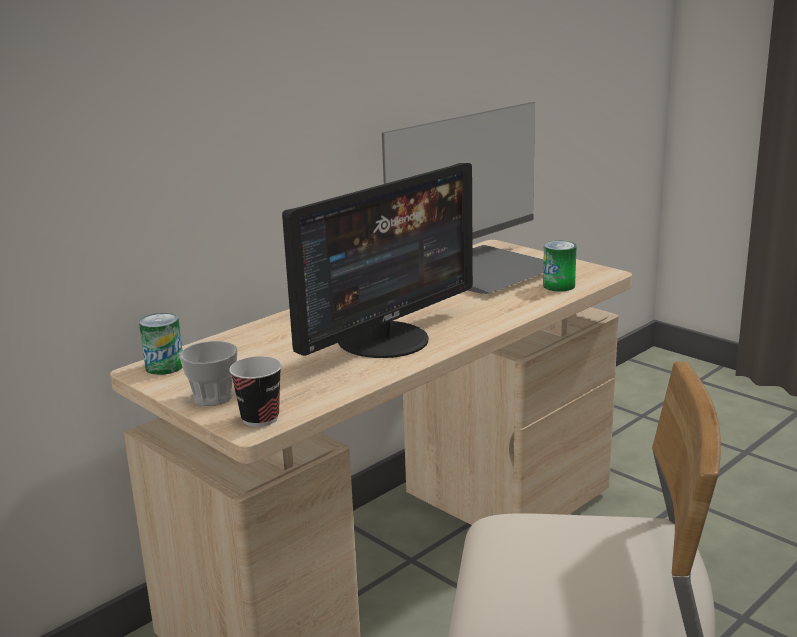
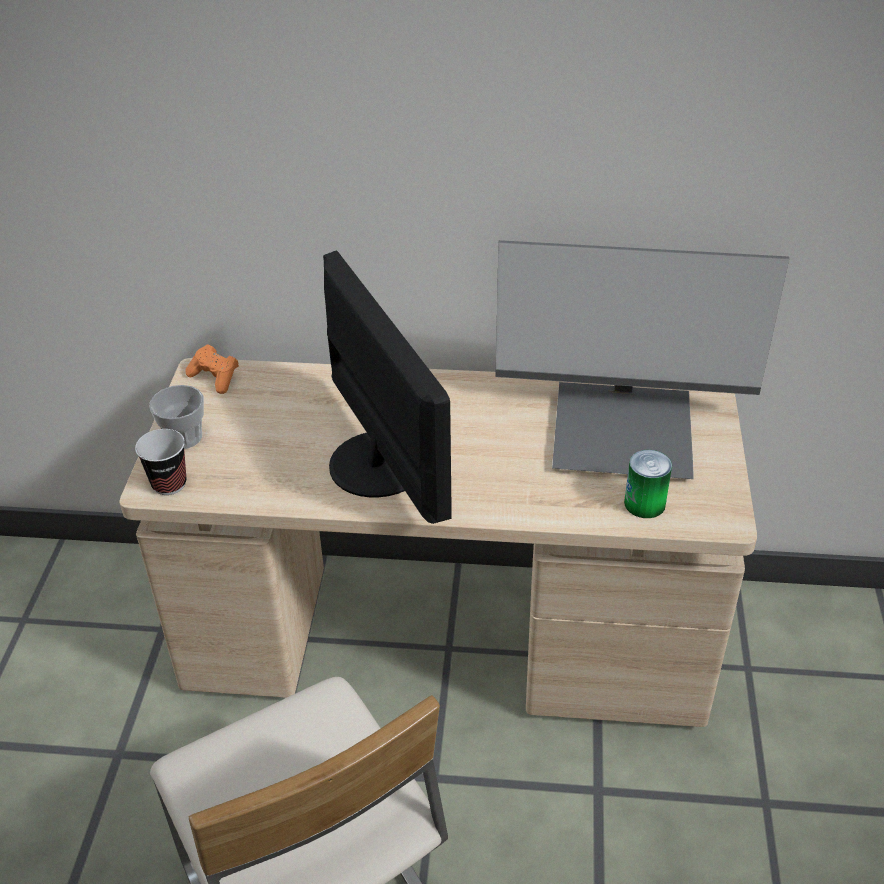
camera: 50 degrees right, 20 degrees up
can [139,313,183,375] -> orange game controller [185,344,239,394]
monitor [282,163,473,358] -> monitor turned 120 degrees counterclockwise [323,251,452,524]

